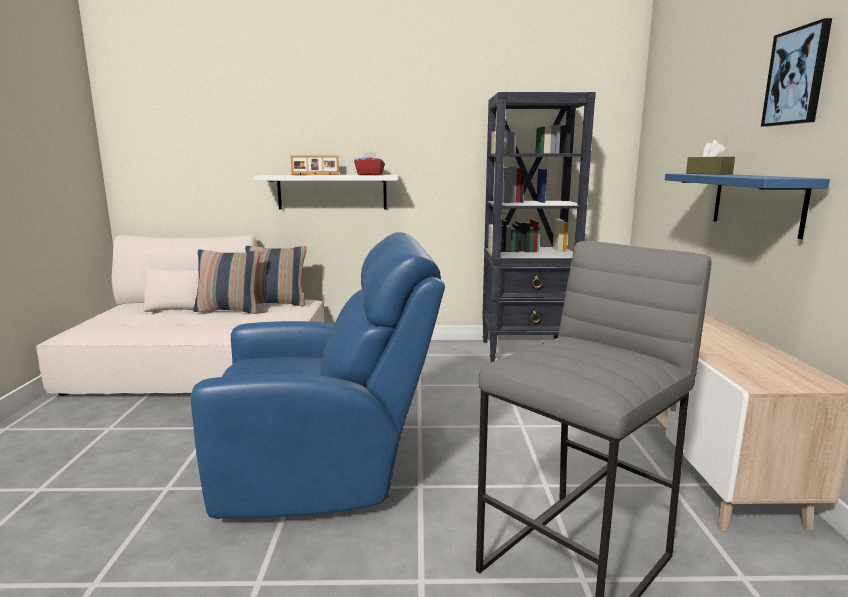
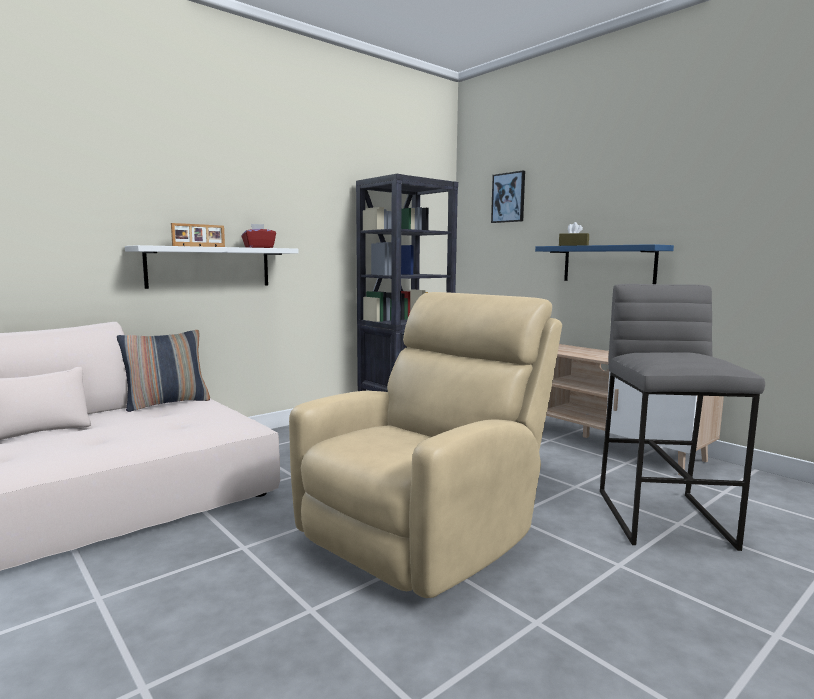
camera: 40 degrees left, 5 degrees down
blue armchair [191,232,445,519] -> beige armchair [289,292,562,598]
pillow [193,249,260,314] -> none
picture [761,18,832,127] -> picture moved to [491,171,525,223]

